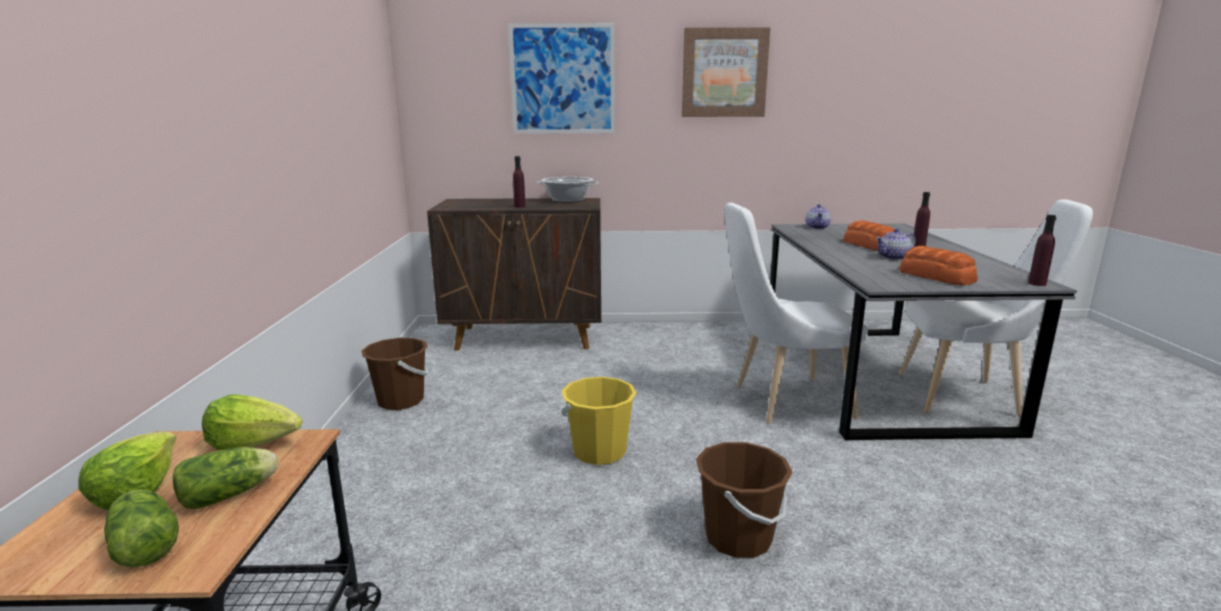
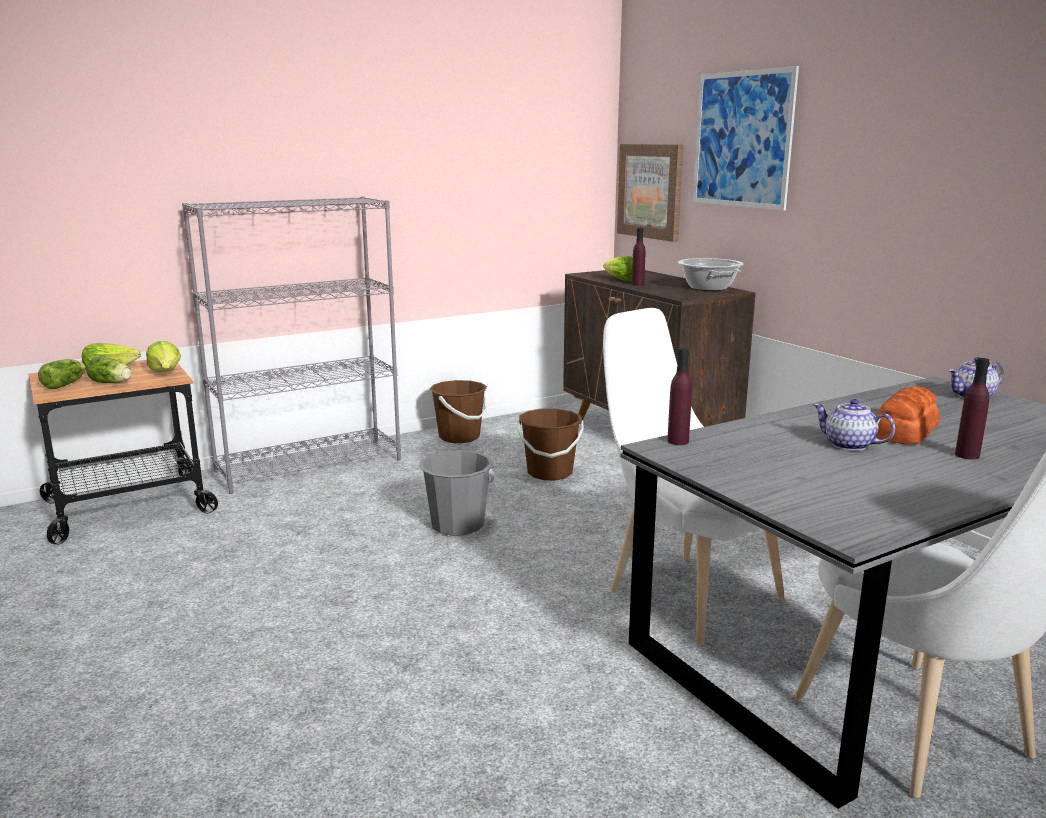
camera: 60 degrees right, 0 degrees up
yellow bucket [561,377,636,465] -> grey bucket [419,450,495,536]
picture [682,27,770,117] -> picture moved to [617,144,684,242]
brown bucket [696,442,793,558] -> brown bucket moved to [518,409,583,480]
bread [899,246,978,285] -> none
purple bottle [1028,215,1056,286] -> purple bottle moved to [667,348,692,445]
none -> grey bookcase [182,197,401,494]
none -> lettuce [603,256,633,281]

